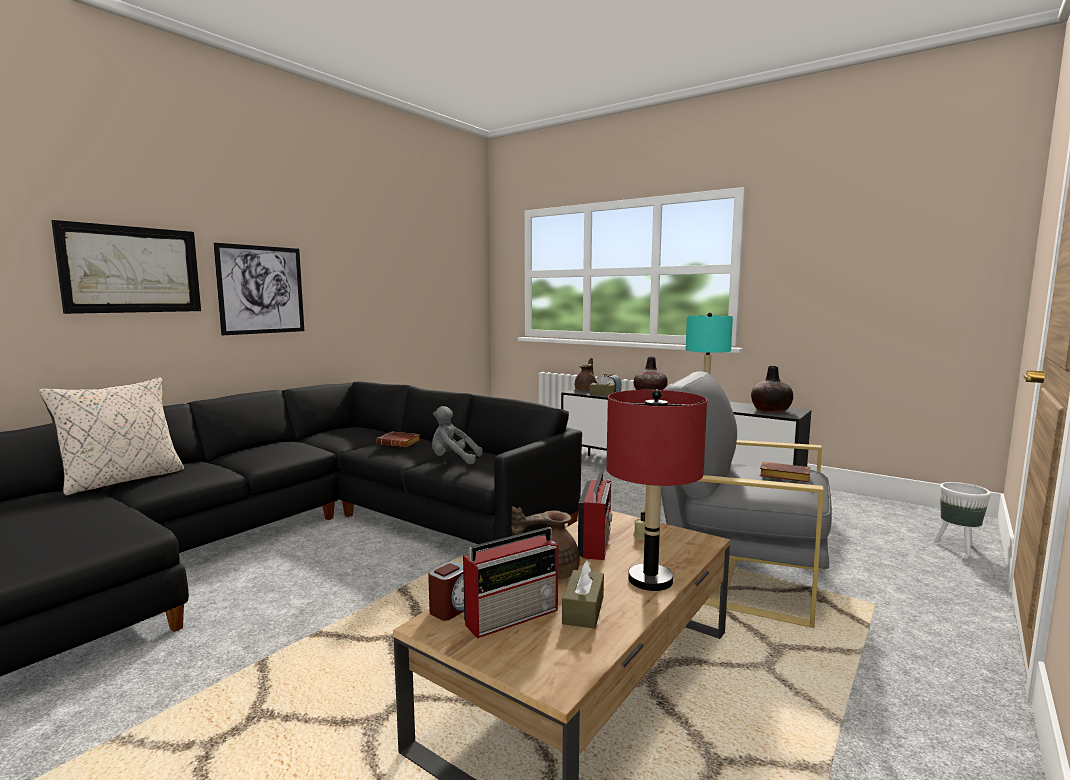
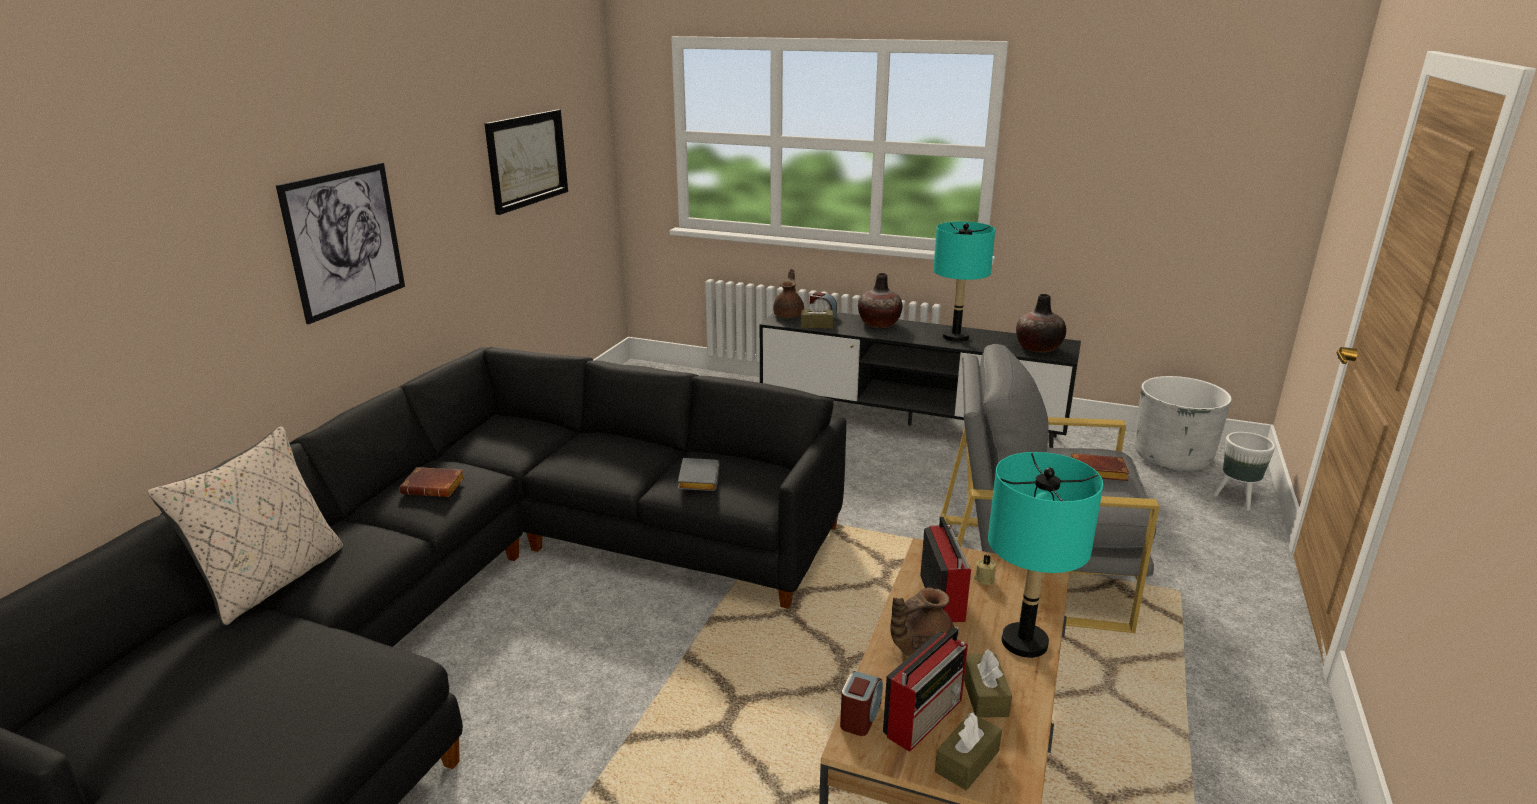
camera: 15 degrees left, 15 degrees up
picture [51,220,201,314] -> picture moved to [484,110,568,215]
brown book [376,432,420,447] -> brown book moved to [399,467,465,497]
grey plush toy [432,406,483,464] -> grey book [678,458,720,491]
red table lamp [606,390,707,591] -> turquoise table lamp [988,452,1103,658]
none -> brown tissue box [935,713,1002,790]
none -> white planter [1134,376,1232,472]

